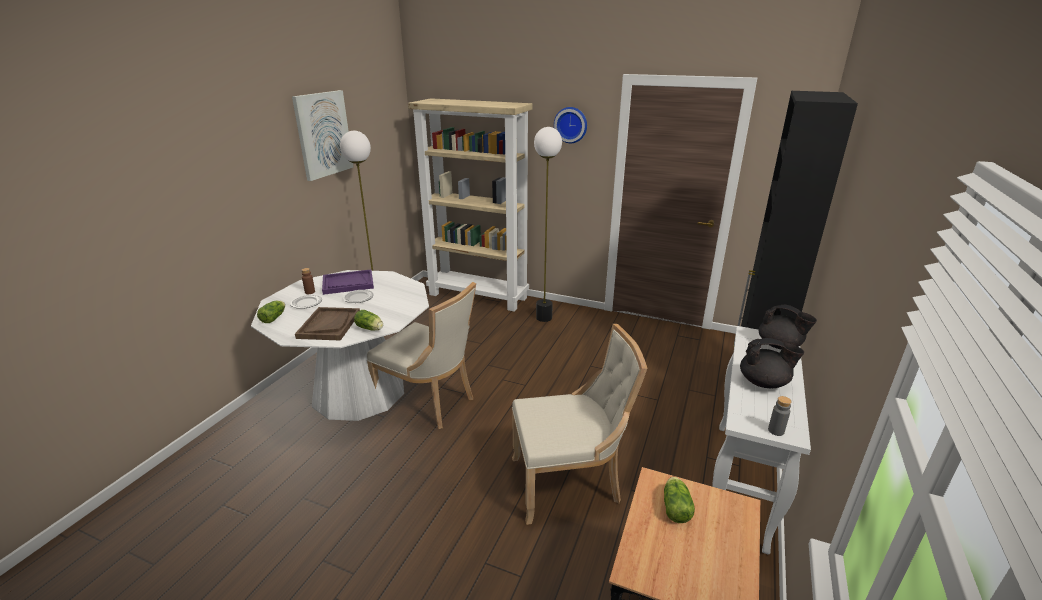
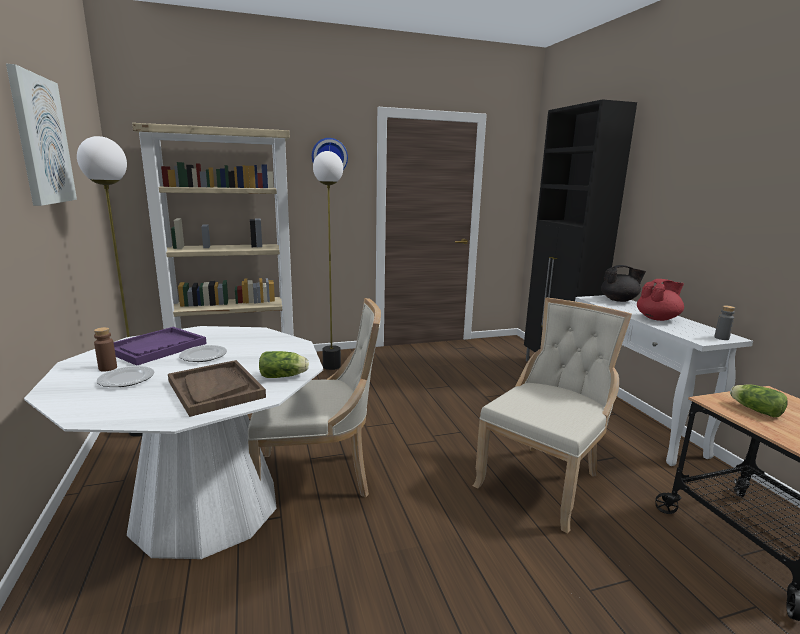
camera: 40 degrees left, 10 degrees down
lettuce [257,301,285,323] -> none
black teapot [740,338,804,388] -> red teapot [637,279,684,321]

